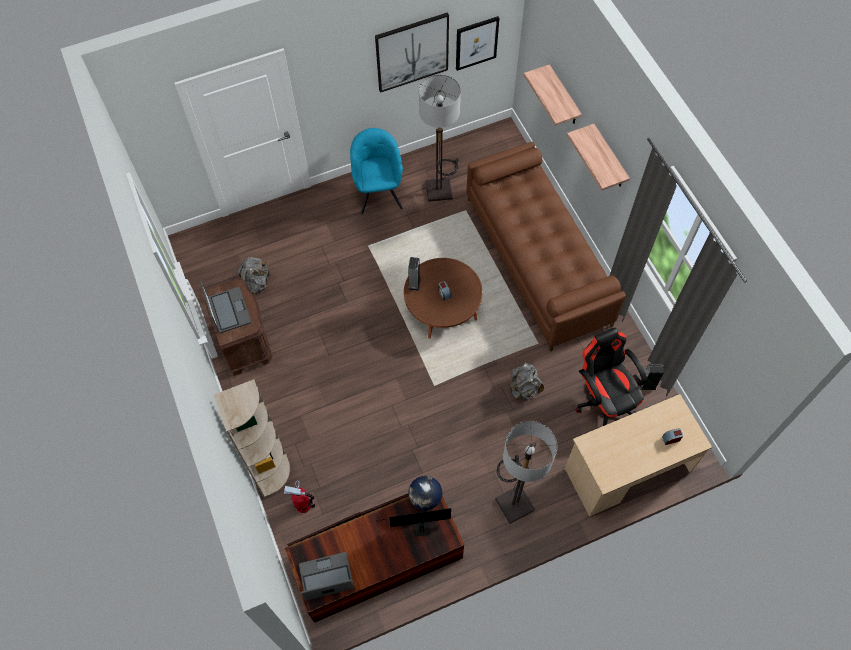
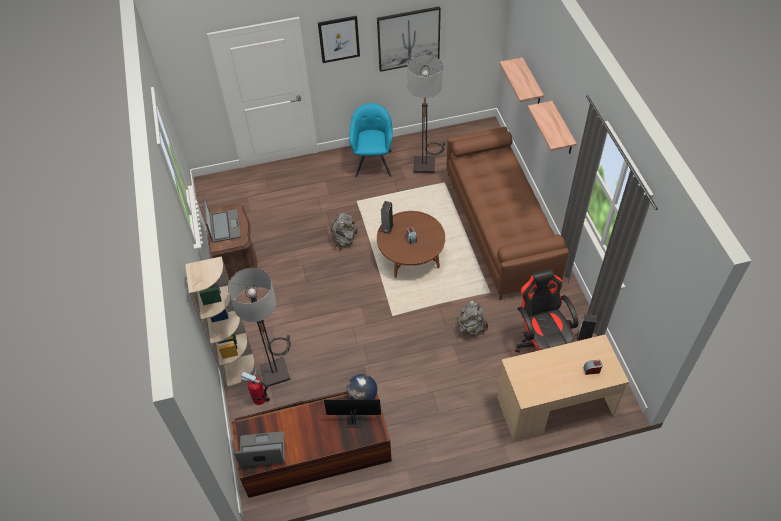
camera: 10 degrees right, 10 degrees down
grey backpack [238,257,271,296] -> grey backpack moved to [330,213,358,249]
picture [456,16,499,71] -> picture moved to [318,16,360,63]
floor lamp [495,421,557,524] -> floor lamp moved to [228,268,291,387]

